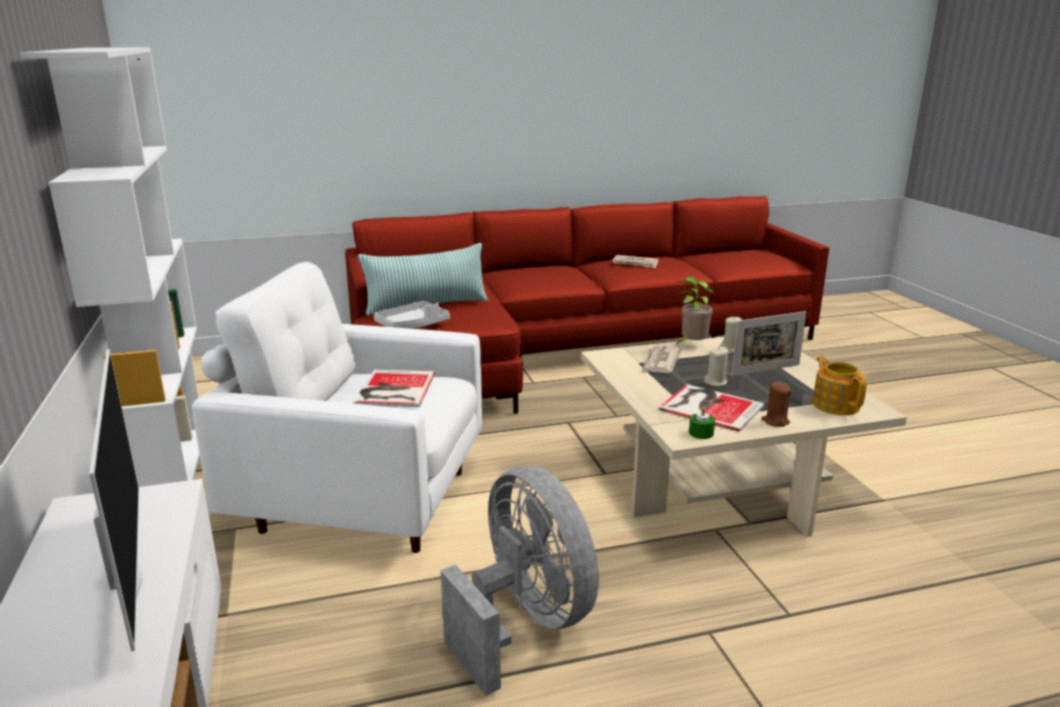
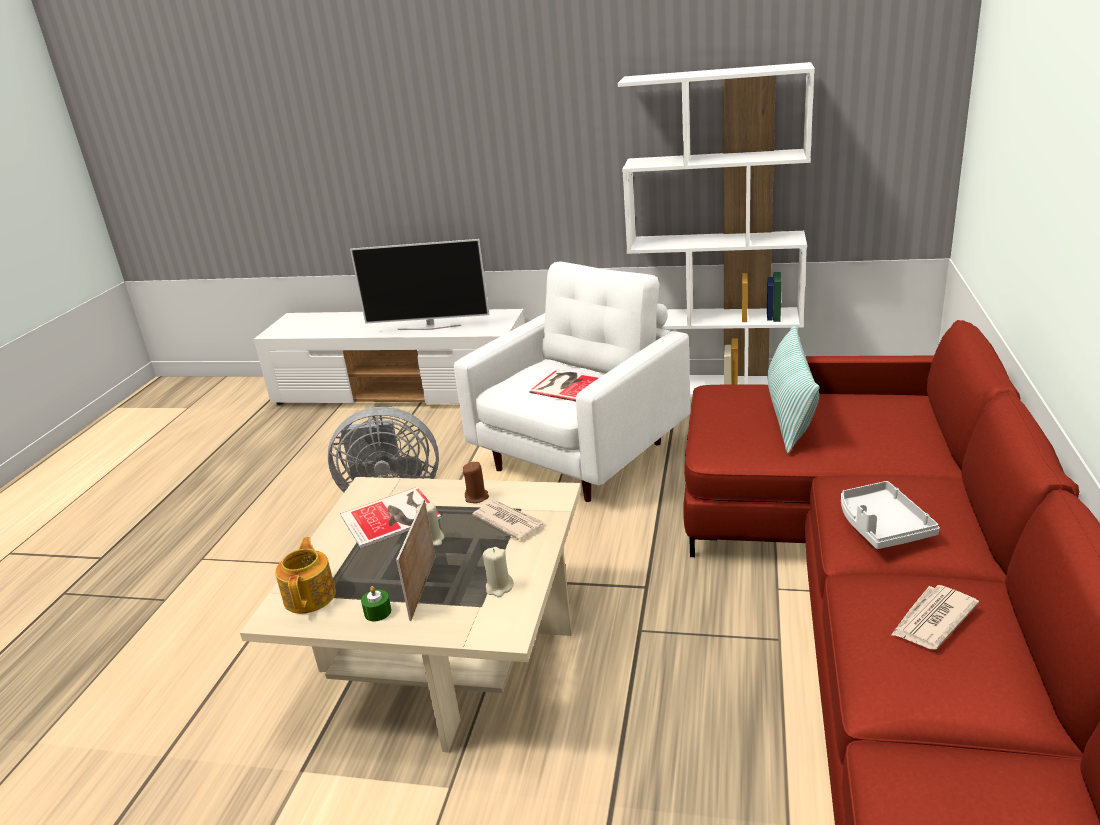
camera: 120 degrees right, 5 degrees up
grey tray [374,301,450,329] -> grey tray moved to [841,481,940,549]
potted plant [676,276,714,344] -> none
green candle [689,407,715,439] -> green candle moved to [361,586,391,621]
brown candle [761,381,792,427] -> brown candle moved to [463,462,489,503]
teapot [812,356,867,415] -> teapot turned 105 degrees counterclockwise [275,537,336,614]

